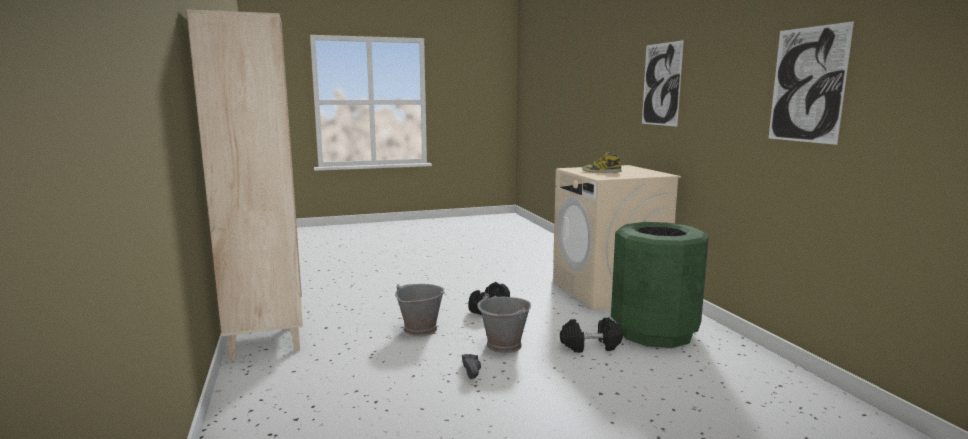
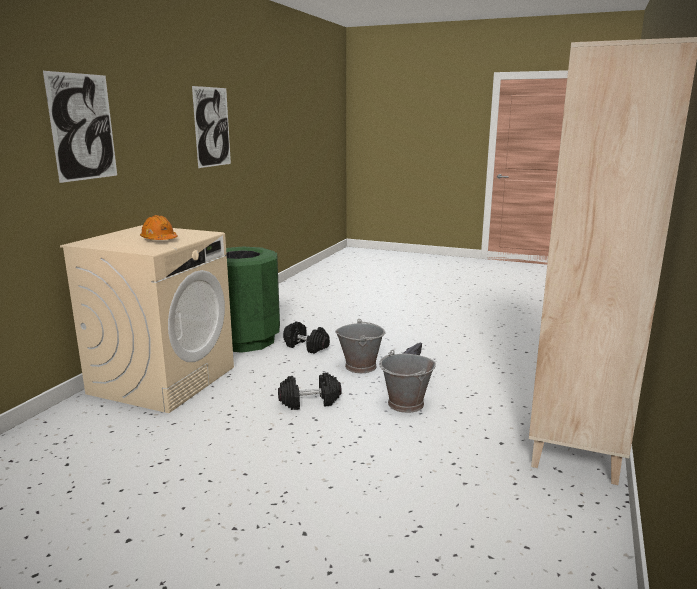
camera: 140 degrees left, 5 degrees up
boot [582,152,621,173] -> orange hard hat [140,215,178,240]

